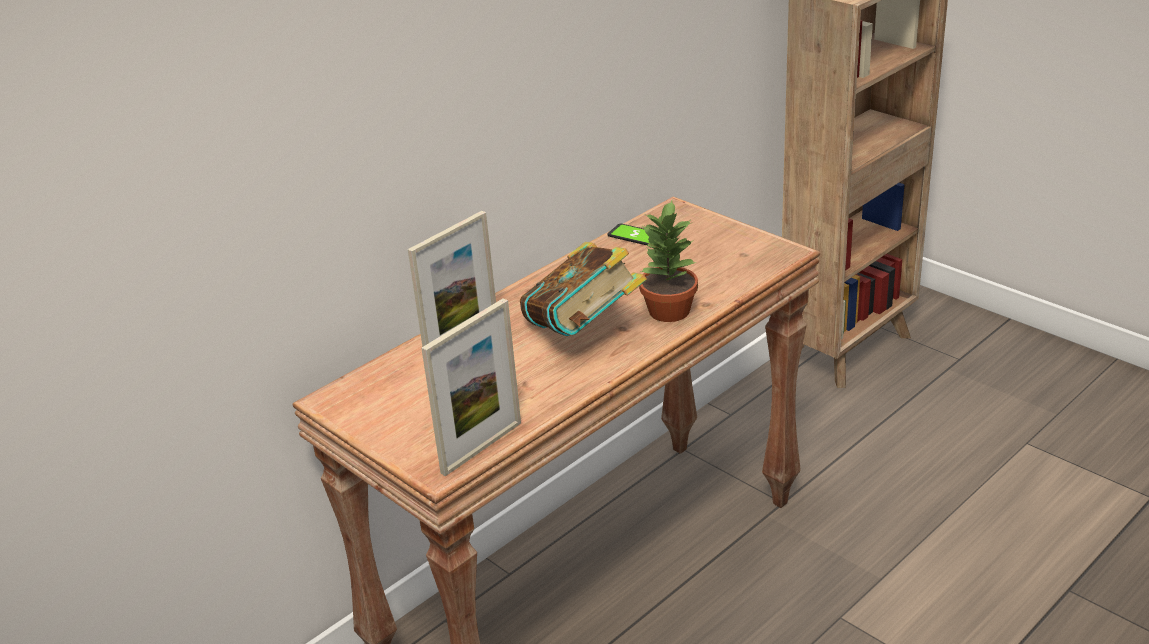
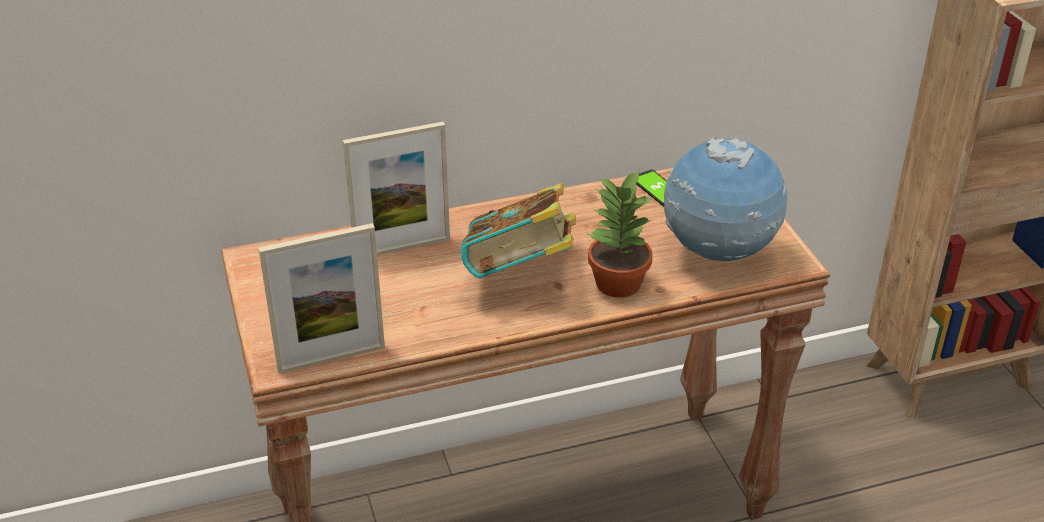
camera: 25 degrees right, 5 degrees up
none -> globe [664,138,787,261]

